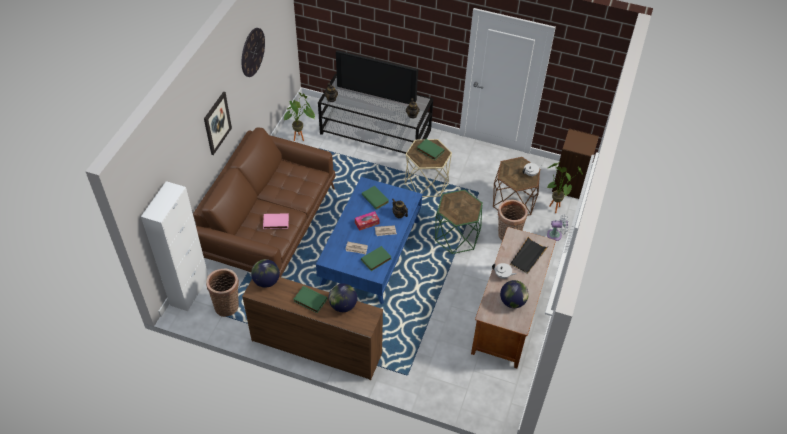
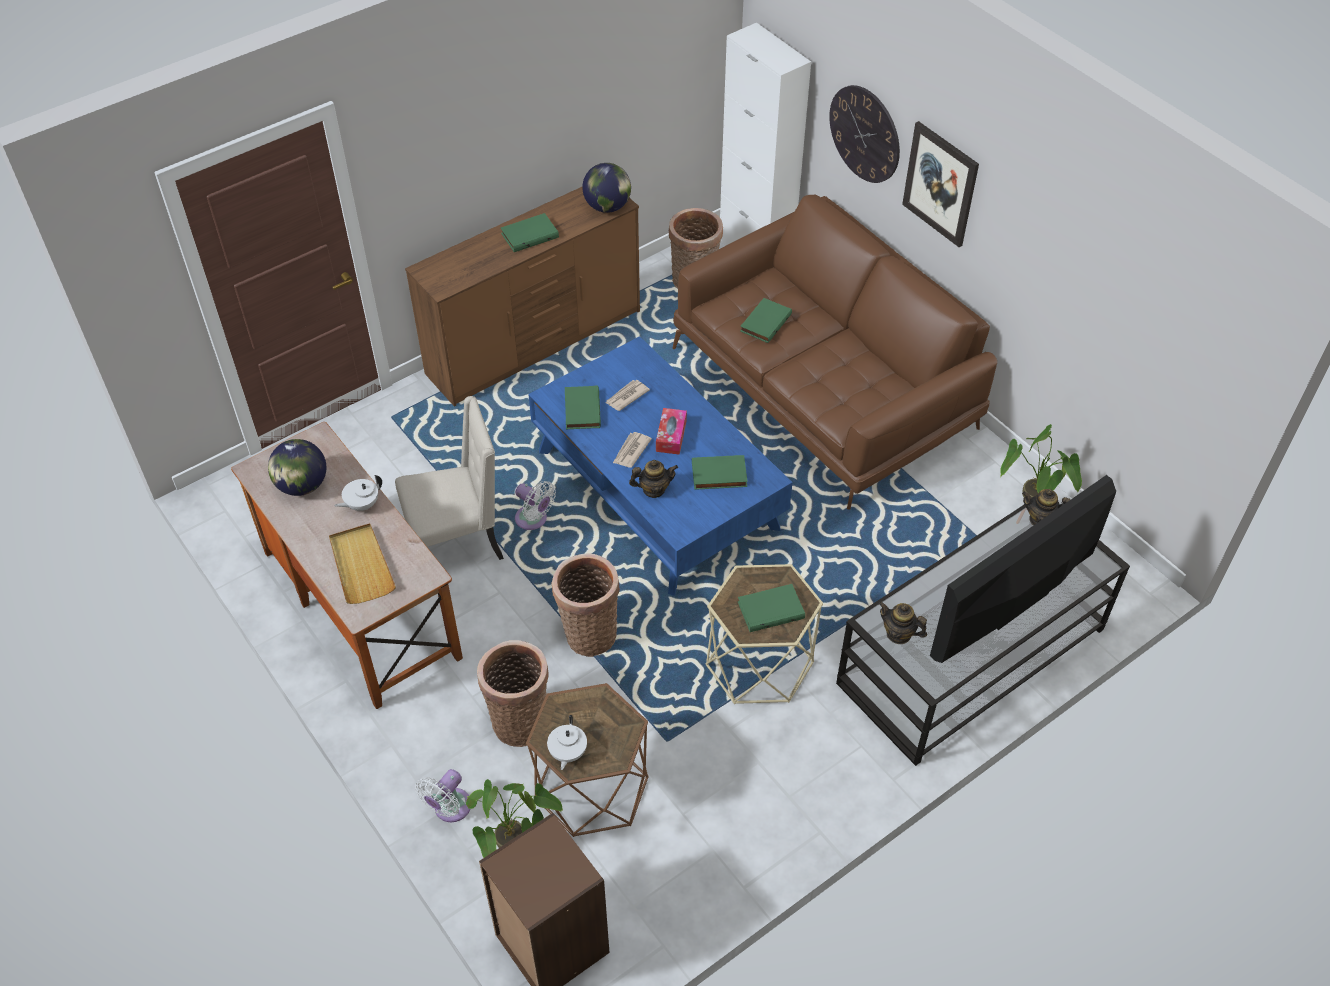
camera: 125 degrees right, 0 degrees up
wall clock [242,28,265,77] -> wall clock moved to [829,85,900,183]
pink book [263,213,289,229] -> green book [740,298,792,343]
globe [329,283,357,312] -> none
green side table [435,189,483,254] -> basket [552,553,620,657]
black tray [510,236,548,274] -> beige tray [329,523,396,604]
none -> beige chair [395,396,504,560]
none -> white fan [515,481,556,530]

